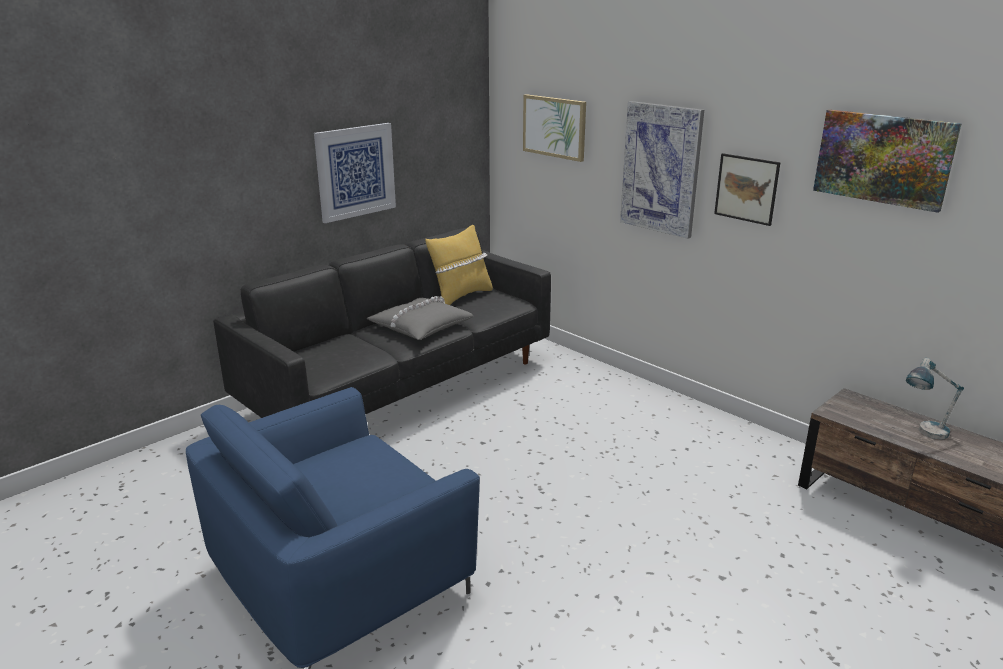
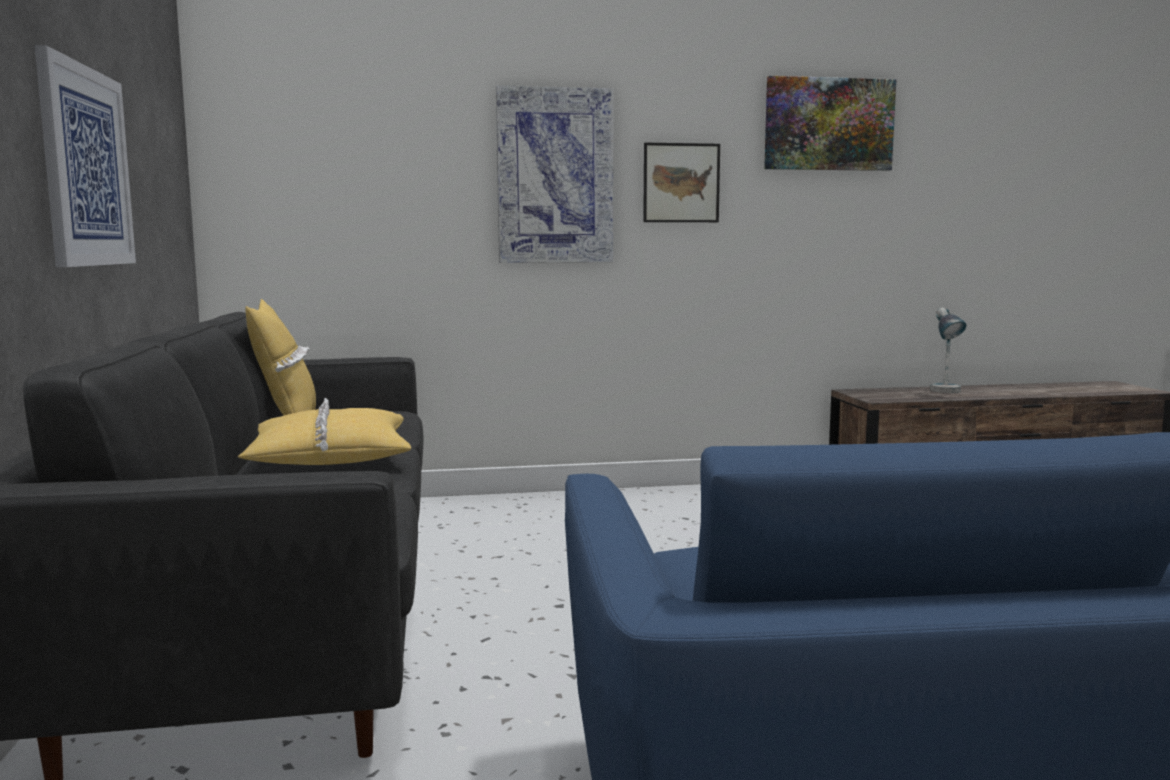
camera: 55 degrees left, 15 degrees down
grey pillow [367,296,473,340] -> yellow pillow [238,398,412,465]
picture [523,94,586,162] -> none

